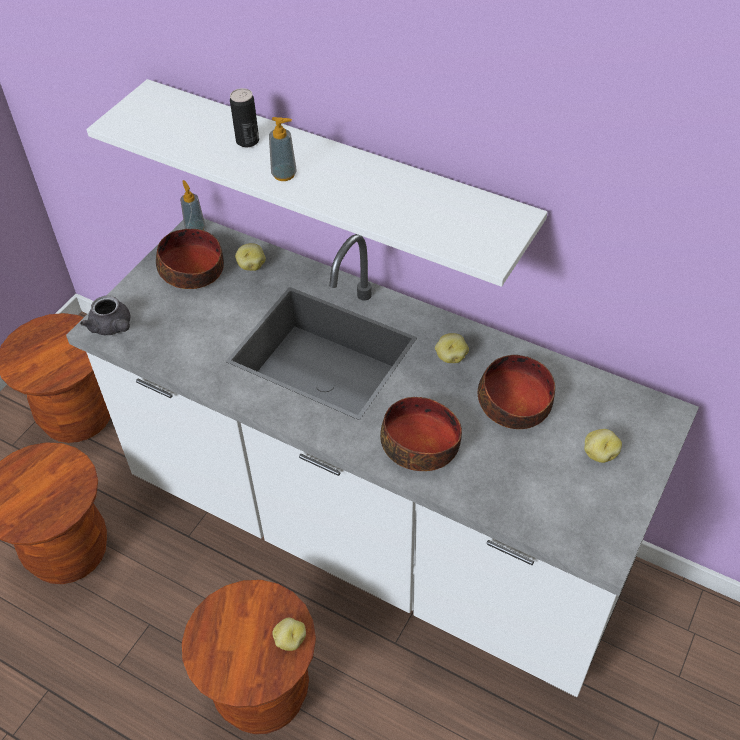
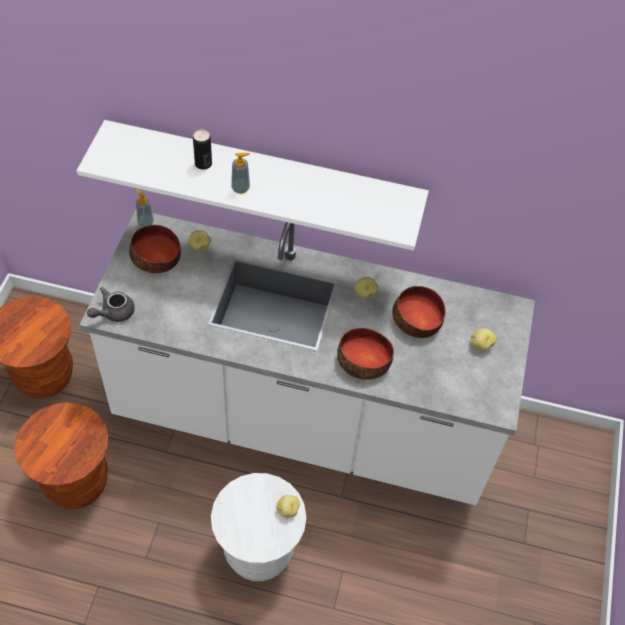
camera: 20 degrees left, 5 degrees up
grey teapot [80,296,131,335] -> grey teapot turned 105 degrees clockwise [87,287,135,322]
brown stool [182,580,316,734] -> white stool [211,473,306,581]

